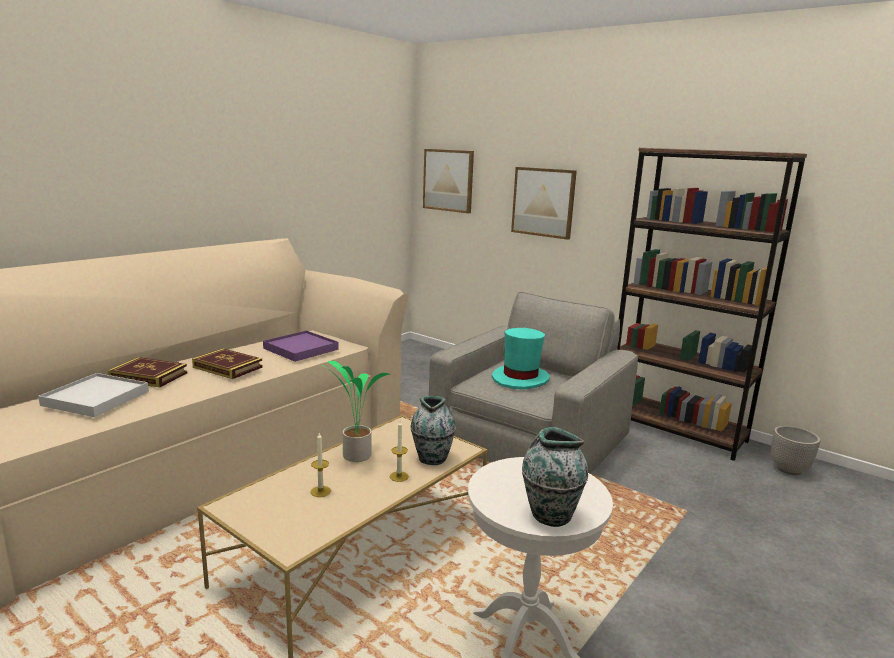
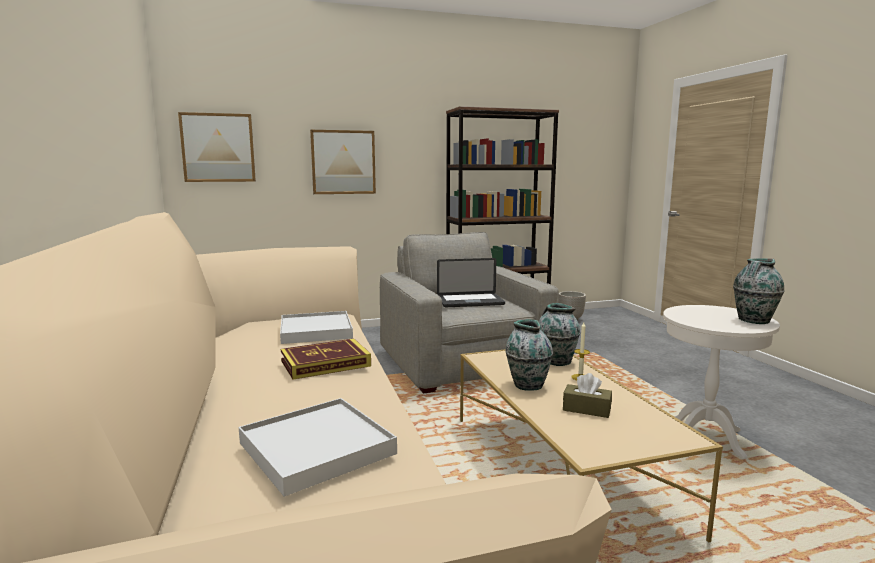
camera: 55 degrees left, 5 degrees down
book [108,357,187,388] -> none
purple tray [263,330,339,362] -> white tray [280,311,353,344]
candle [310,433,331,497] -> brown tissue box [563,373,612,418]
potted plant [322,361,390,462] -> vase [505,319,553,391]
turquoise hat [492,328,550,390] -> laptop [437,258,505,307]

